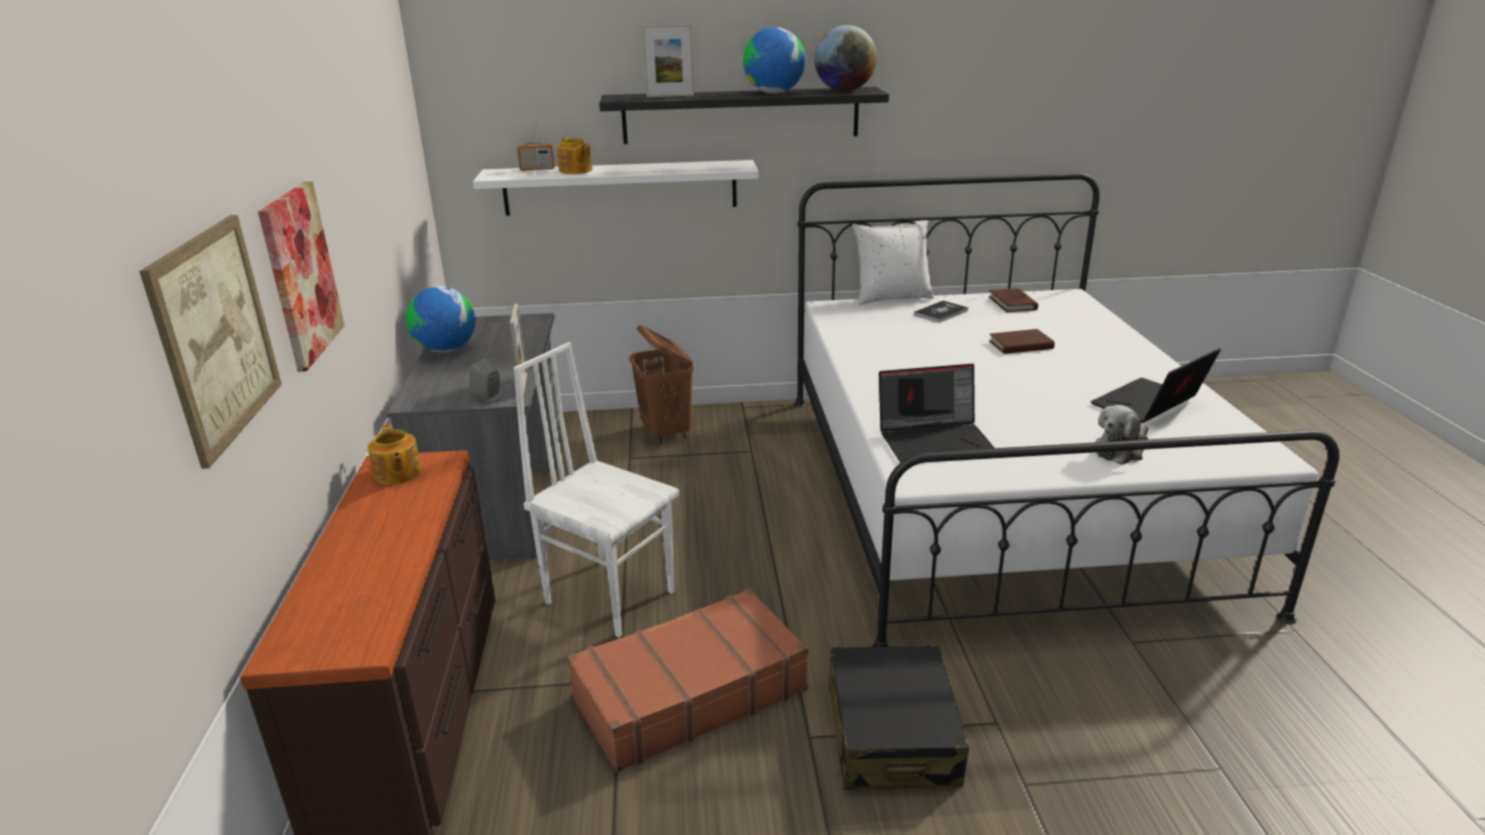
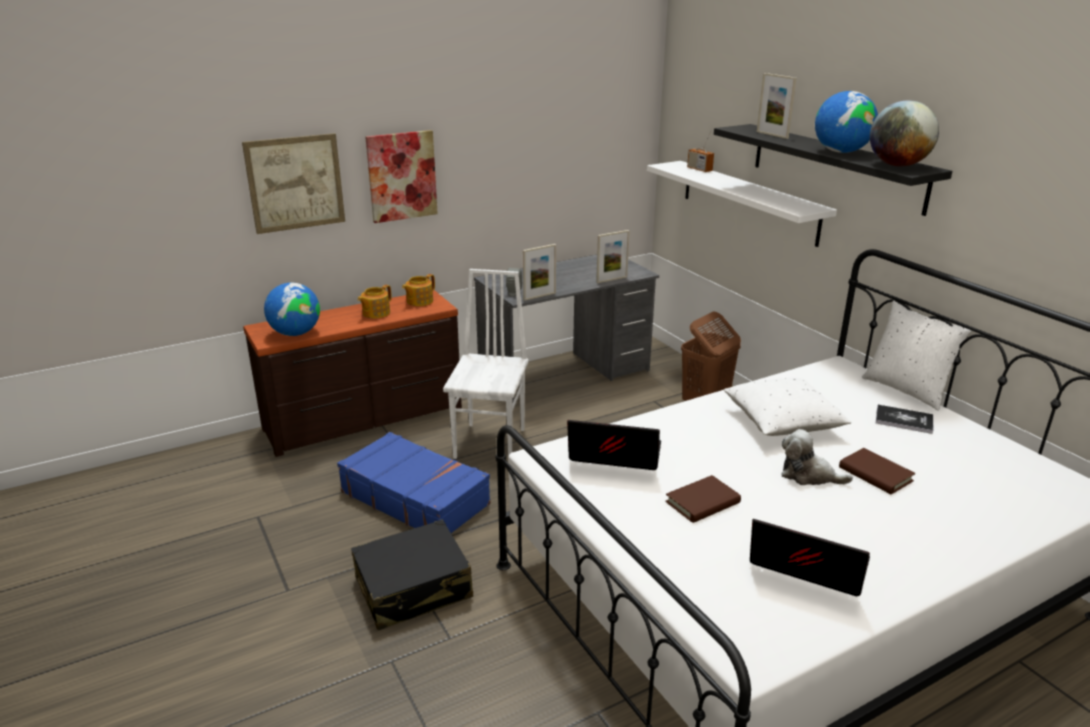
camera: 65 degrees right, 0 degrees up
globe [406,286,476,353] -> globe moved to [264,282,320,336]
teapot [557,137,592,174] -> teapot moved to [357,285,392,318]
brown suitcase [567,589,808,772] -> blue suitcase [337,432,491,533]
laptop [879,364,995,462] -> laptop turned 135 degrees clockwise [567,420,661,470]
brown book [989,288,1038,312] -> brown book moved to [665,475,741,523]
plush toy [1096,405,1149,465] -> plush toy moved to [781,429,853,485]
none -> picture frame [596,230,630,283]
none -> white pillow [724,378,851,436]

